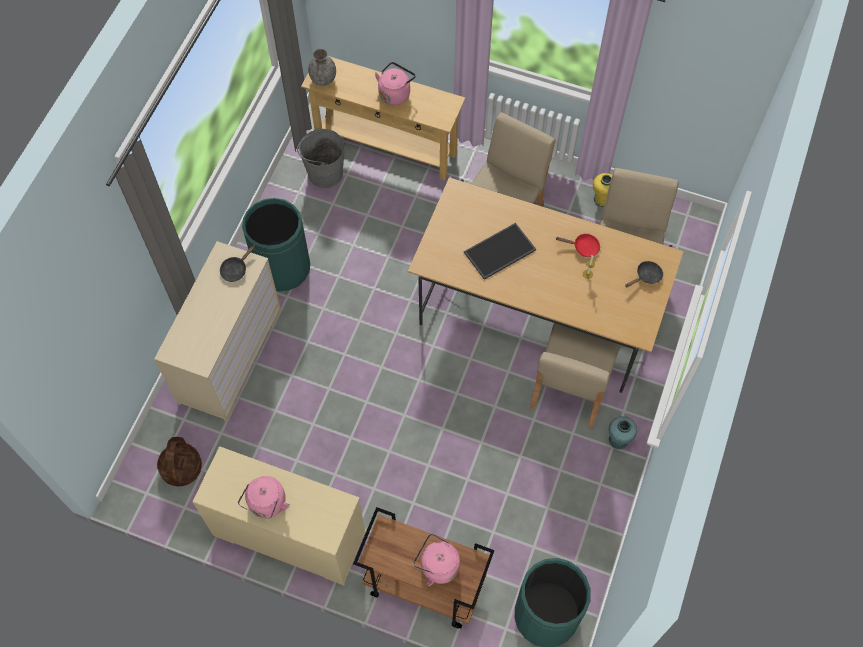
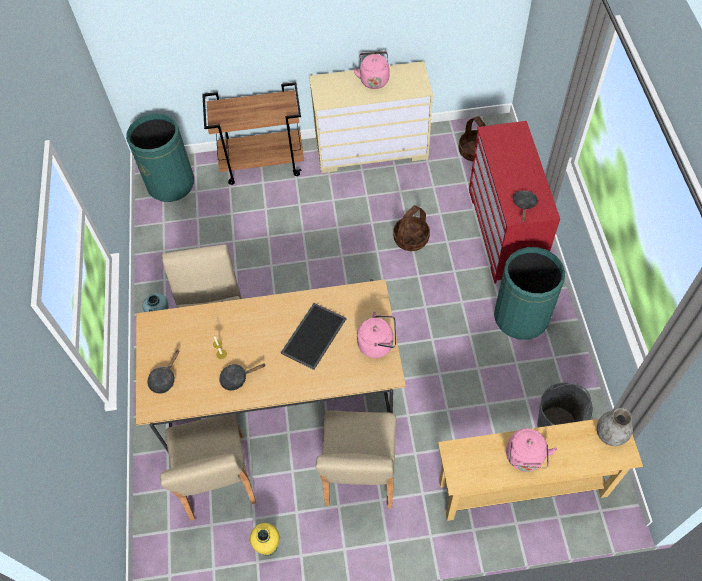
camera: 155 degrees right, 5 degrees down
beige dresser [154,241,281,422] -> red dresser [469,121,560,284]
pink kettle [413,533,460,586] -> pink kettle moved to [357,311,396,358]
red frying pan [556,234,600,257] -> black frying pan [219,363,265,390]
none -> basket [393,205,430,251]

